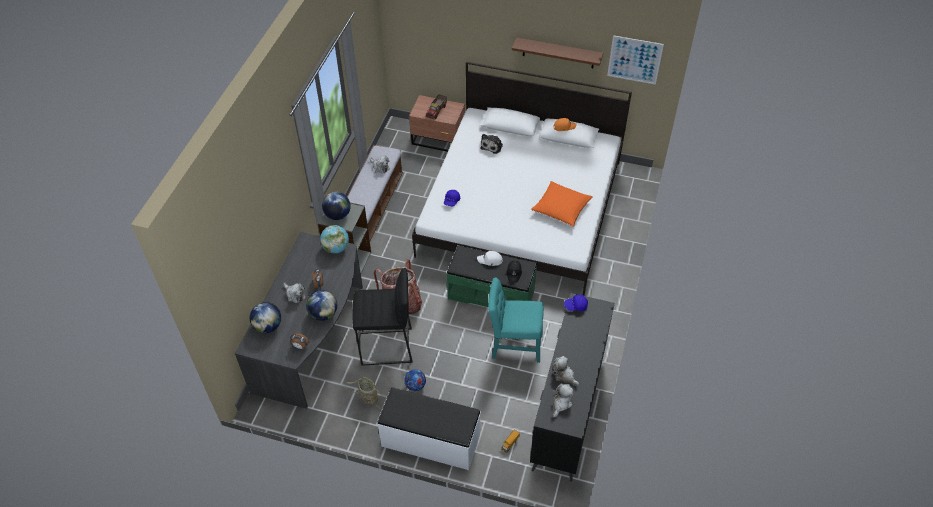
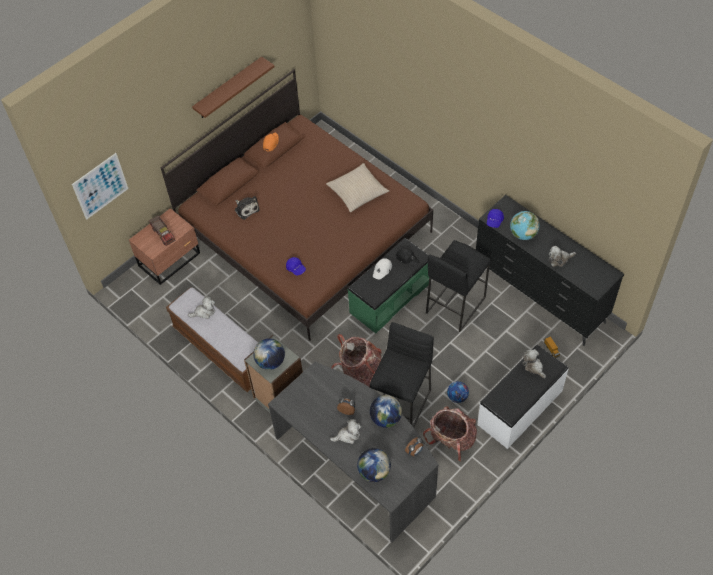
camera: 60 degrees left, 5 degrees up
globe [320,225,349,253] -> globe moved to [510,211,540,240]
basket [345,377,388,409] -> backpack [423,406,477,461]
white bed [412,62,632,296] -> brown bed [161,69,433,341]
turquoise chair [488,278,544,363] -> black stool [426,240,491,332]
orange pillow [531,181,593,226] -> beige pillow [326,163,389,212]
plush toy [553,384,573,417] -> plush toy moved to [523,349,546,378]
picture [607,35,664,85] -> picture moved to [72,153,129,220]

